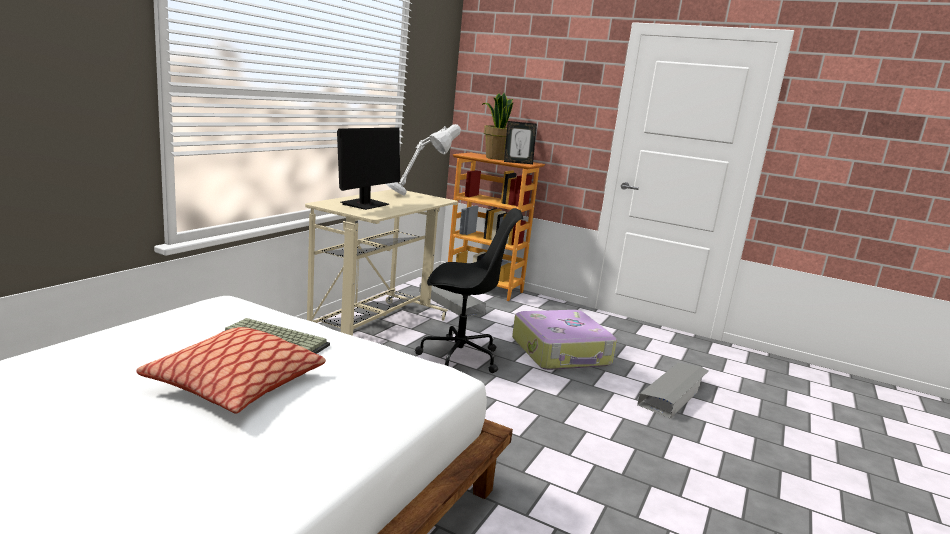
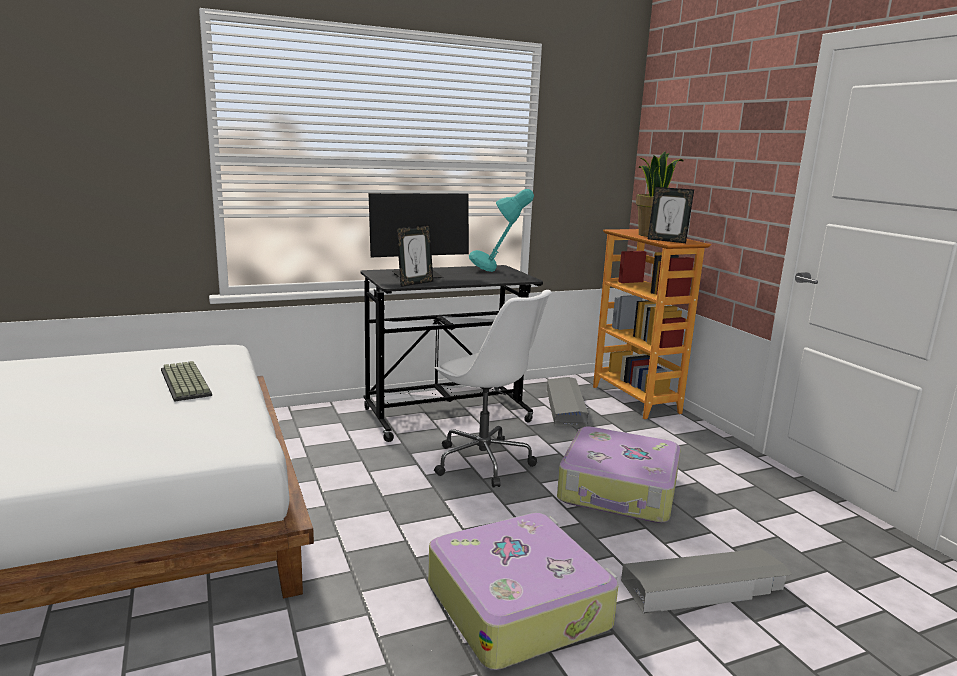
camera: 40 degrees right, 0 degrees up
pillow [137,327,326,413] -> none
beige desk [305,189,458,336] -> black desk [360,265,543,442]
grey table lamp [386,124,461,196] -> turquoise table lamp [469,189,534,272]
black office chair [415,208,523,373] -> white office chair [434,290,552,488]
none -> picture frame [396,225,433,287]
none -> suitcase [428,513,618,670]

